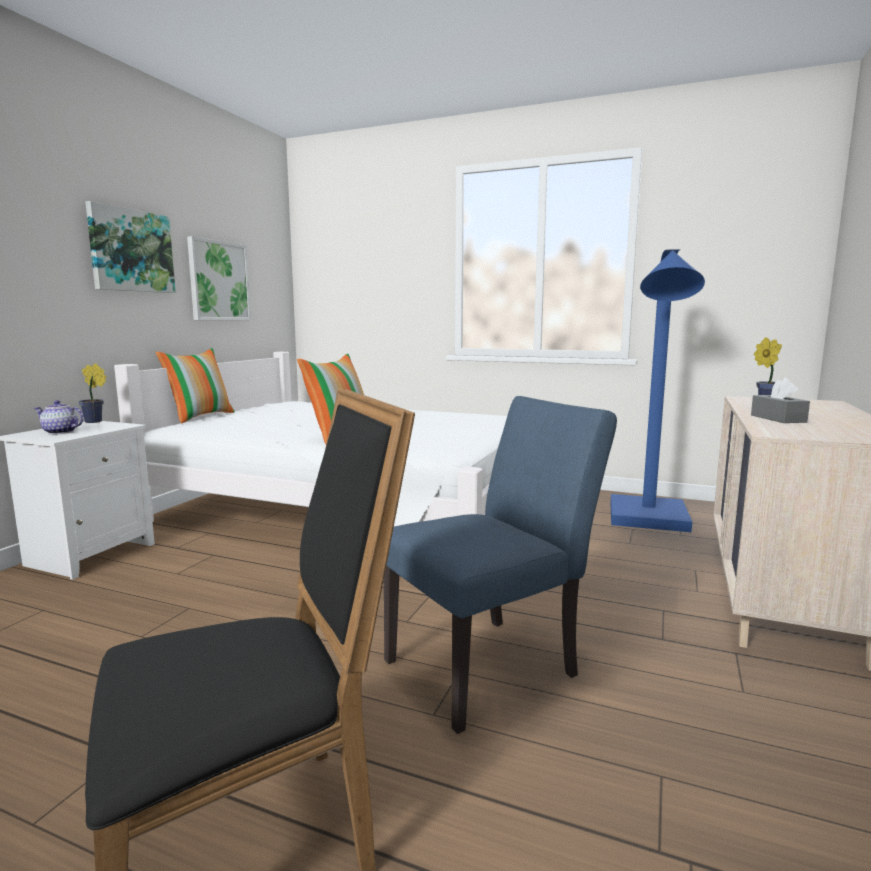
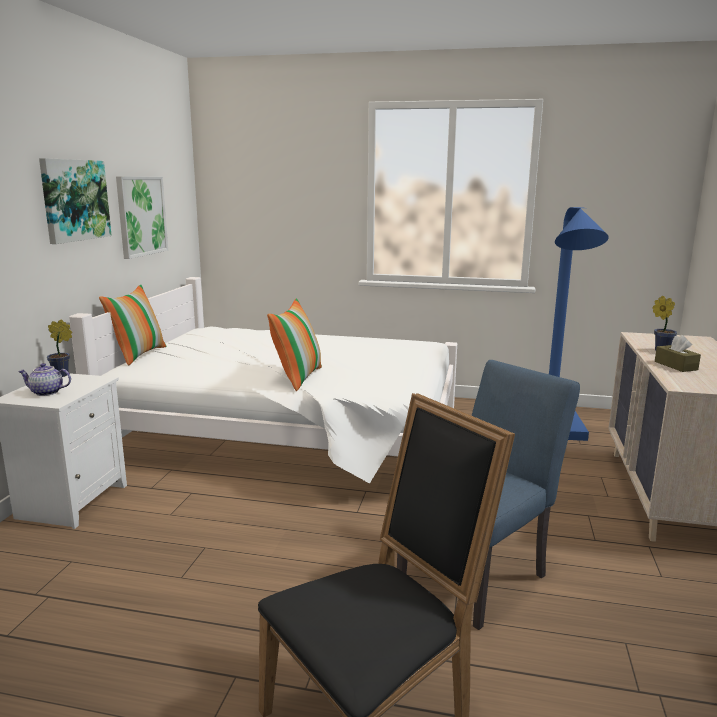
camera: 10 degrees left, 5 degrees up
grey tissue box [751,378,810,423] -> brown tissue box [655,335,701,372]

